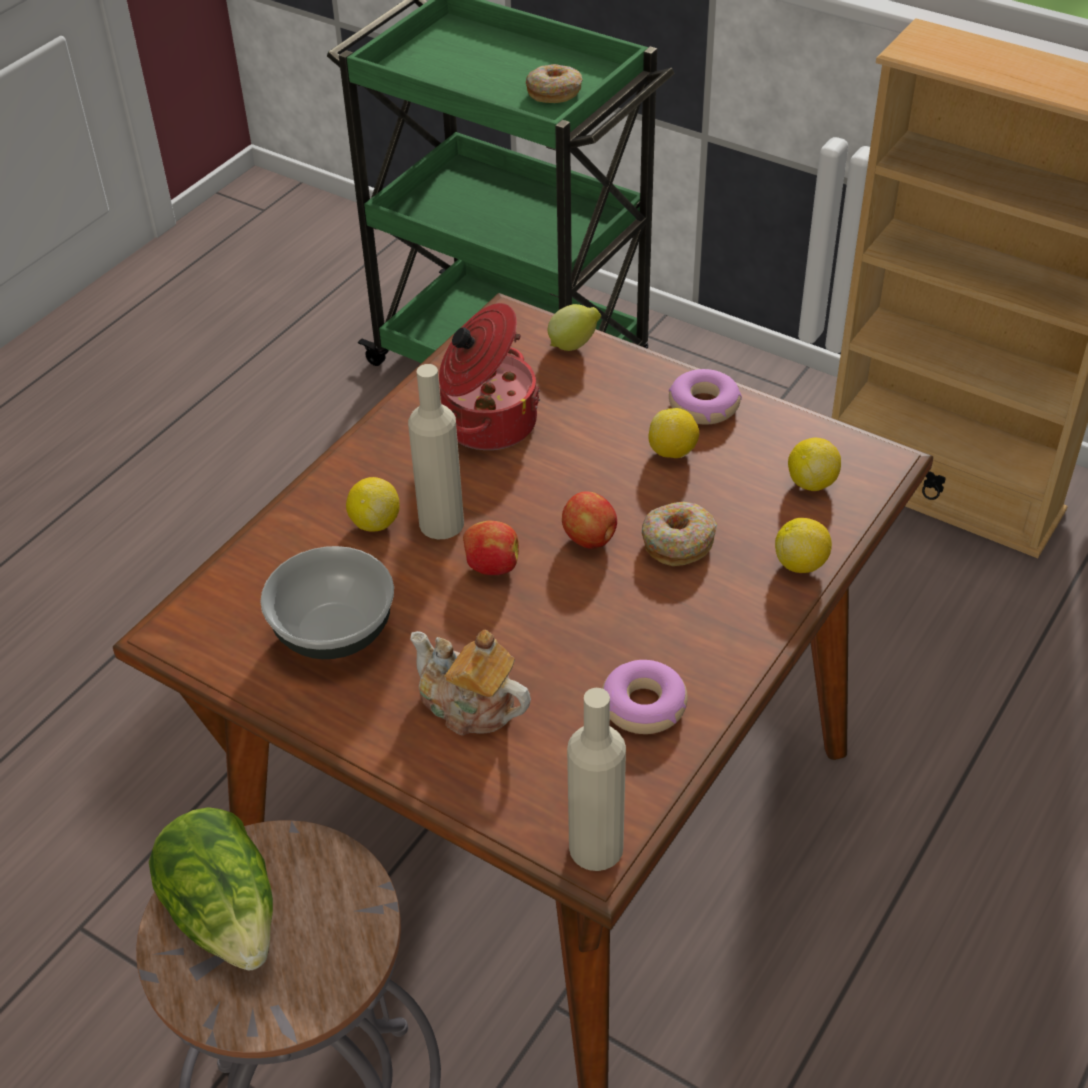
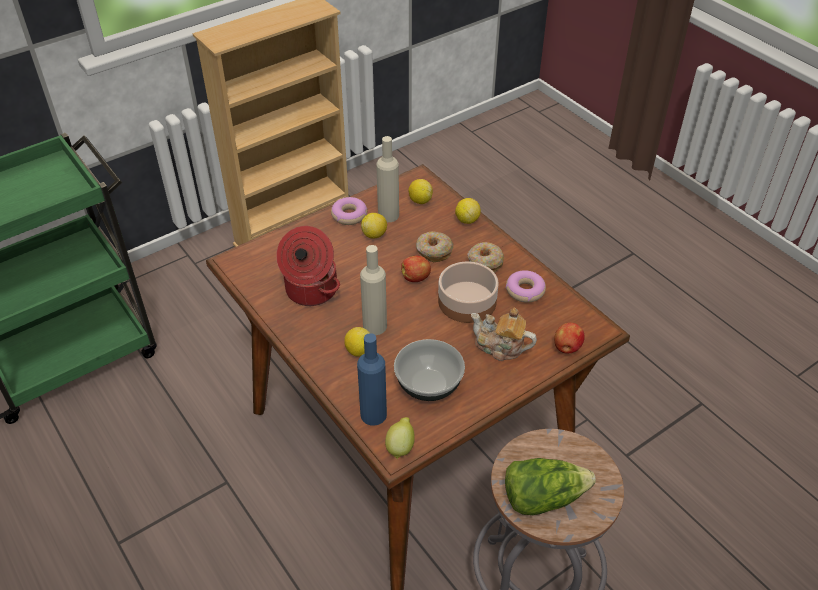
camera: 70 degrees left, 0 degrees up
teapot [410,630,531,736] -> teapot turned 60 degrees clockwise [471,307,537,361]
apple [463,521,519,575] -> apple moved to [554,323,585,353]
donut [526,64,583,103] -> donut moved to [467,242,504,273]
lemon [548,304,601,351] -> lemon moved to [385,417,415,459]
beige bottle [567,688,626,871] -> beige bottle moved to [376,136,399,222]
none -> blue bottle [357,333,387,425]
none -> bowl [438,261,499,323]

